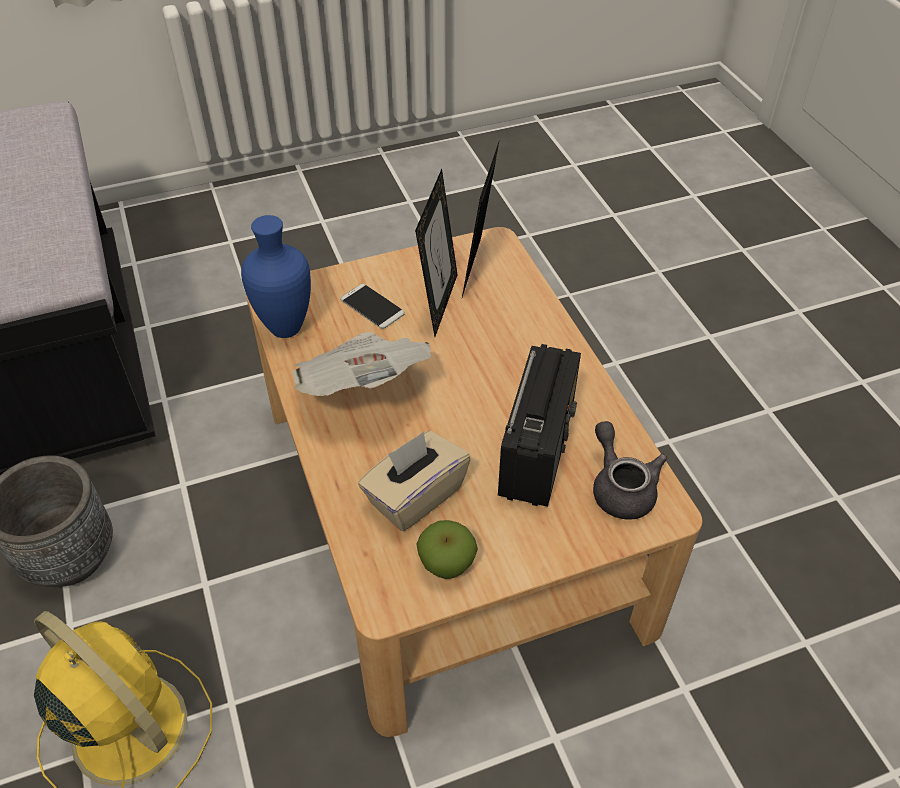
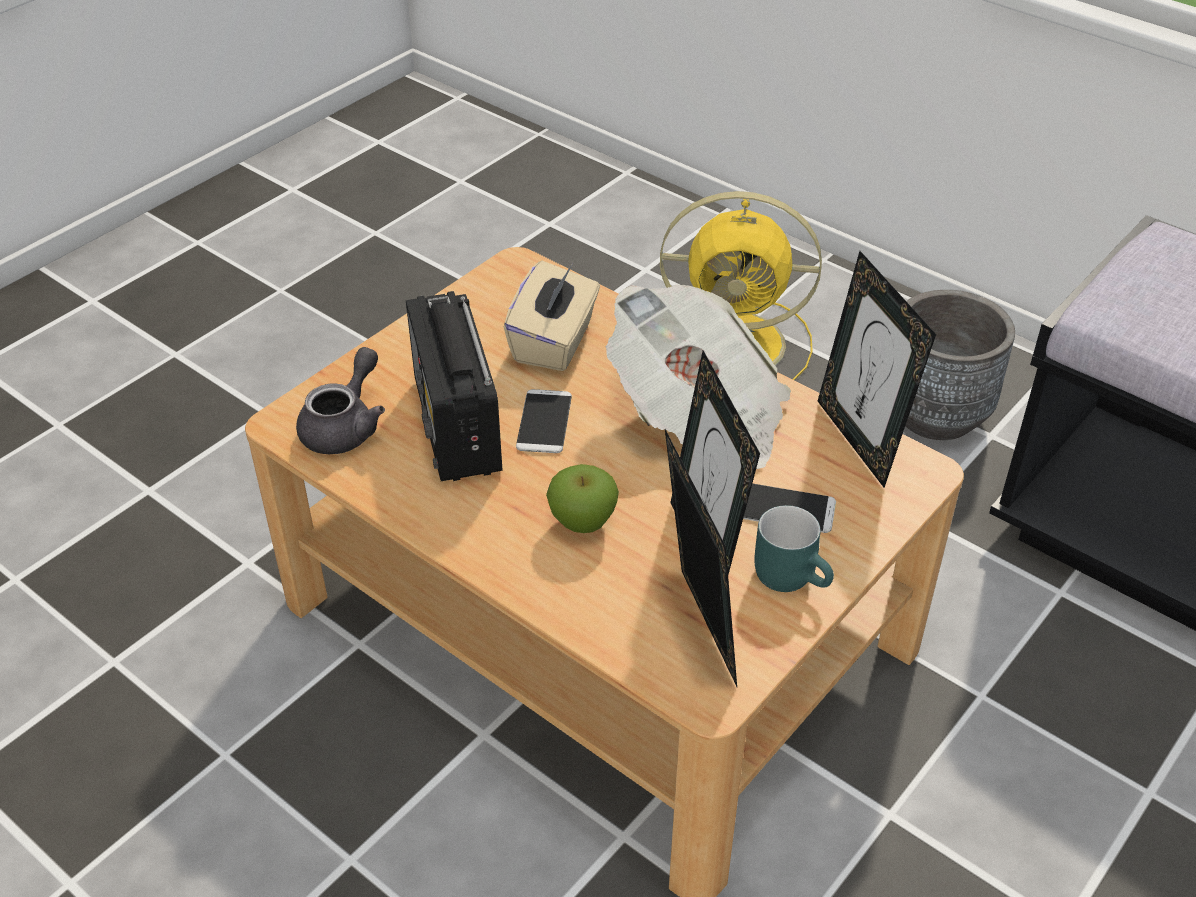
camera: 150 degrees right, 5 degrees down
blue vase [241,215,311,338] -> picture frame [818,251,936,488]
apple [416,520,478,579] -> apple moved to [546,464,619,533]
grey teapot [593,421,667,520] -> grey teapot turned 105 degrees counterclockwise [296,347,385,454]
none -> phone [516,389,572,453]
none -> turquoise mug [755,505,834,592]

